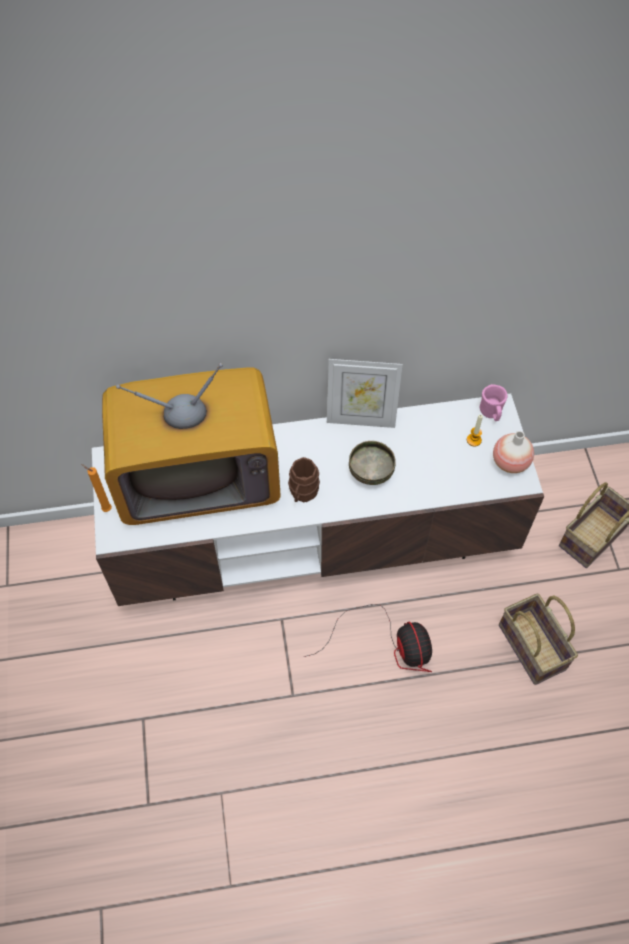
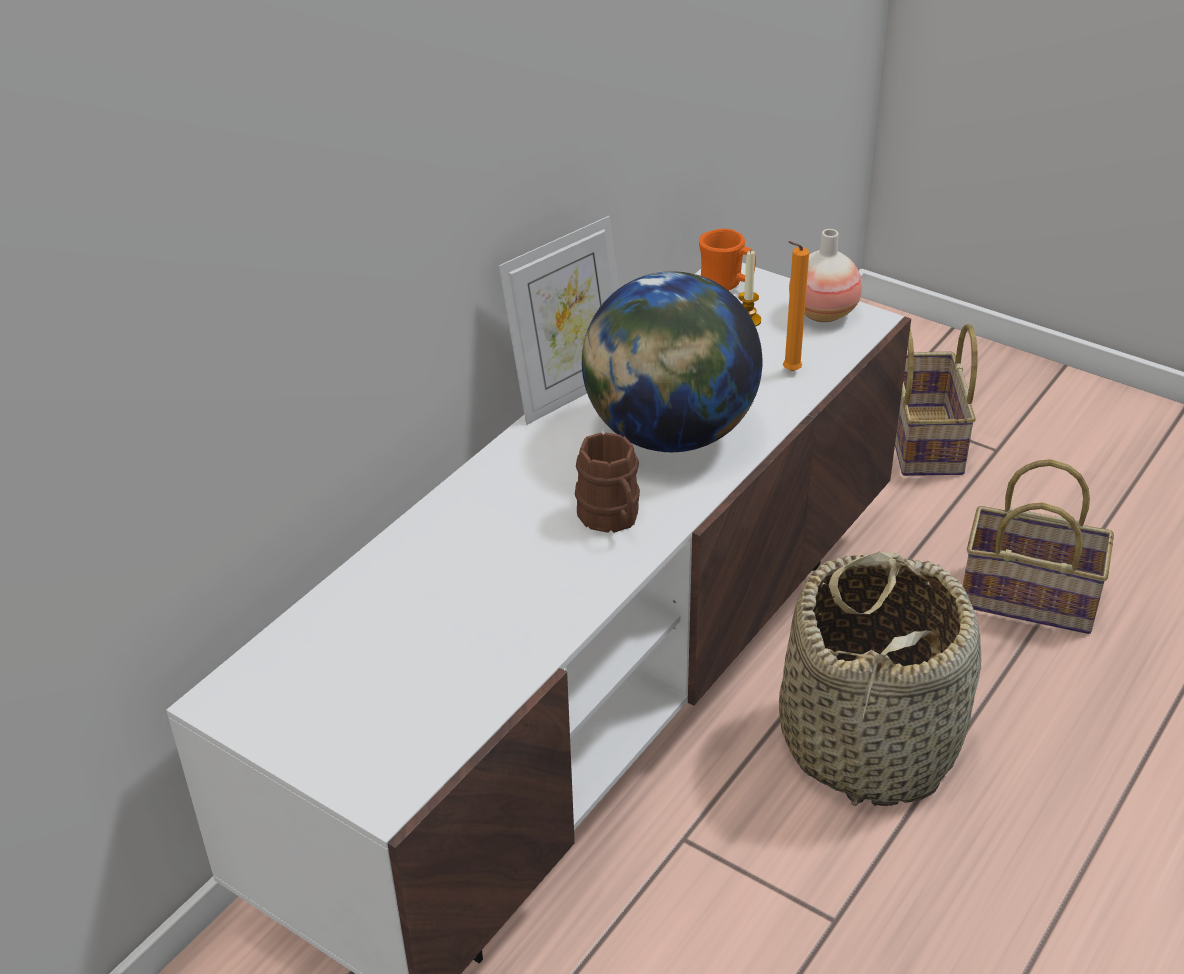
camera: 45 degrees left, 20 degrees down
orange candle [81,464,112,512] -> orange candle moved to [783,241,809,371]
television [102,363,281,525] -> none
fan [304,604,432,672] -> basket [779,552,981,806]
bowl [349,441,396,485] -> globe [582,271,762,452]
pink mug [480,384,507,421] -> orange mug [699,229,756,291]

